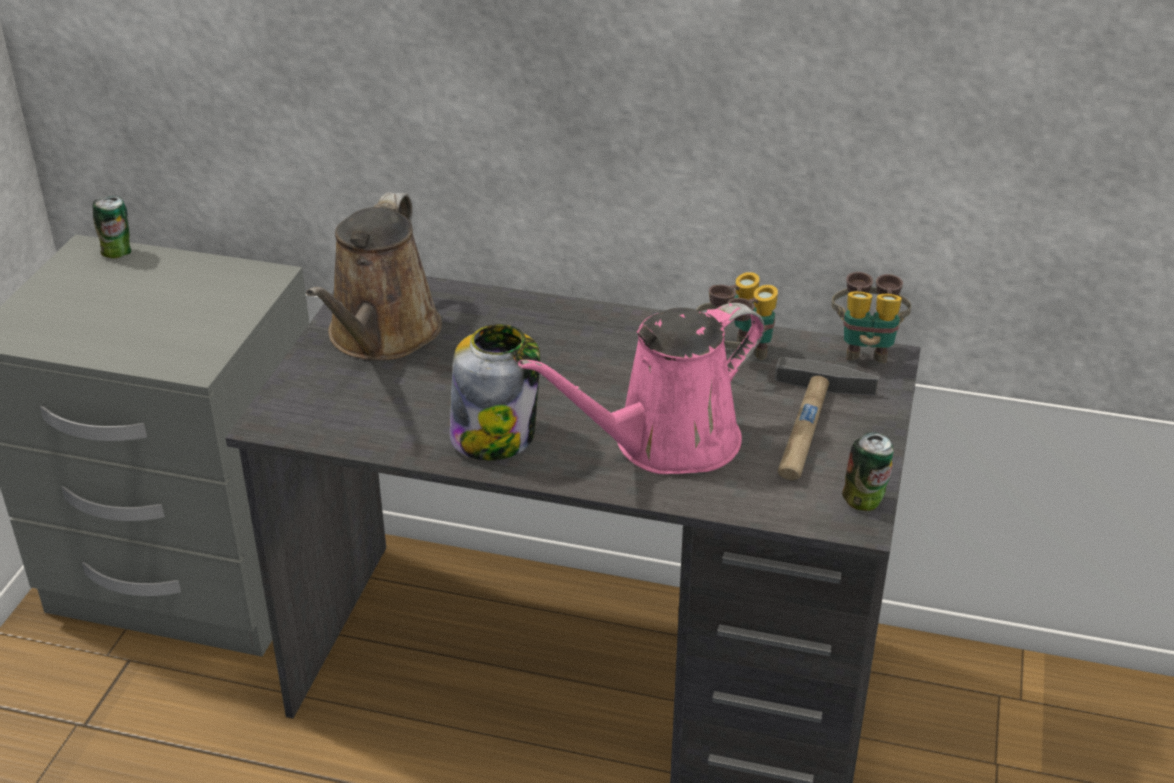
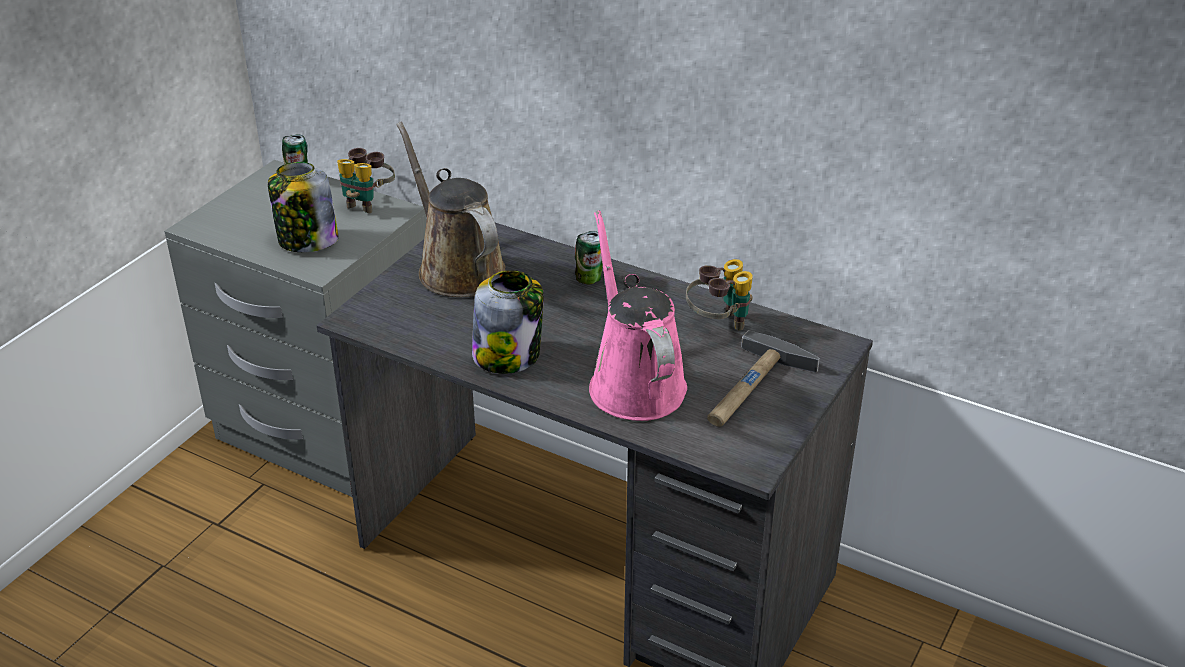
camera: 15 degrees right, 0 degrees up
brown watering can [306,192,442,361] -> brown watering can turned 120 degrees clockwise [396,122,505,297]
pink watering can [518,303,765,474] -> pink watering can turned 90 degrees clockwise [589,211,687,421]
binoculars [831,272,911,363] -> binoculars moved to [337,148,395,213]
can [842,432,894,511] -> can moved to [575,231,603,285]
none -> jar [268,162,338,252]

